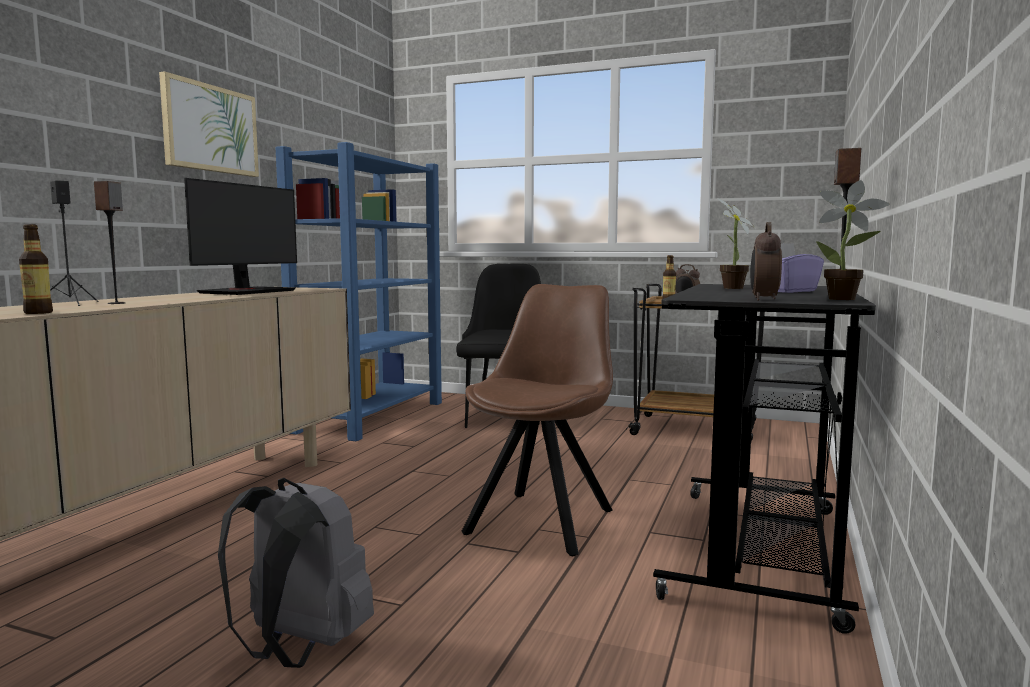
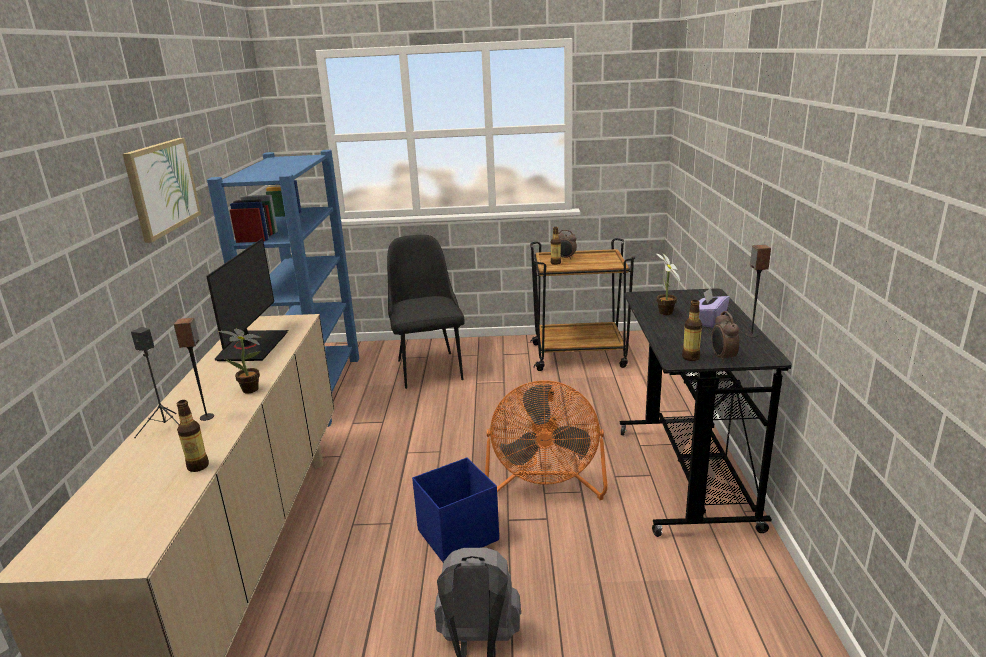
camera: 20 degrees left, 15 degrees up
brown chair [462,284,613,556] -> orange fan [485,380,608,500]
potted plant [816,180,890,300] -> potted plant moved to [218,329,261,393]
none -> blue storage box [412,457,499,562]
none -> bottle [682,300,702,361]

